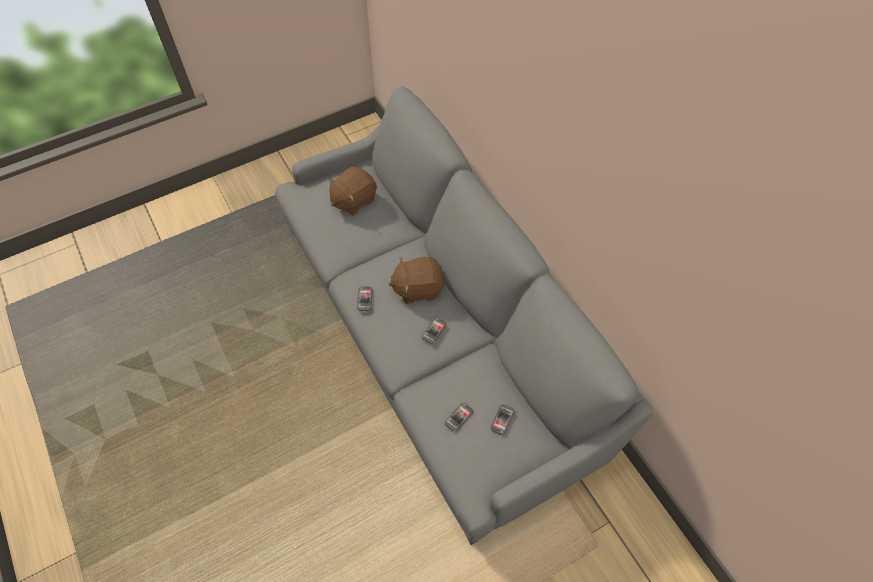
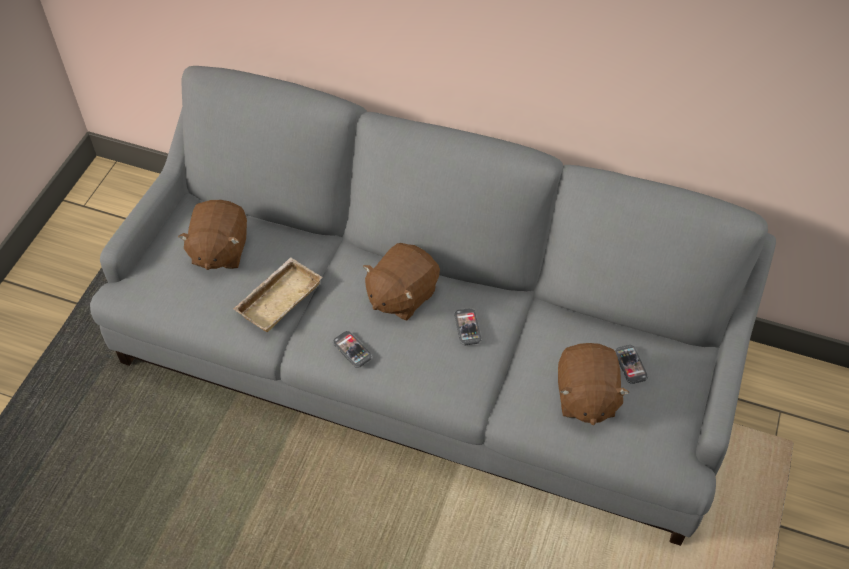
camera: 40 degrees left, 5 degrees down
phone [445,403,474,432] -> brown plush toy [558,343,630,425]
none -> beige tray [233,258,323,332]

